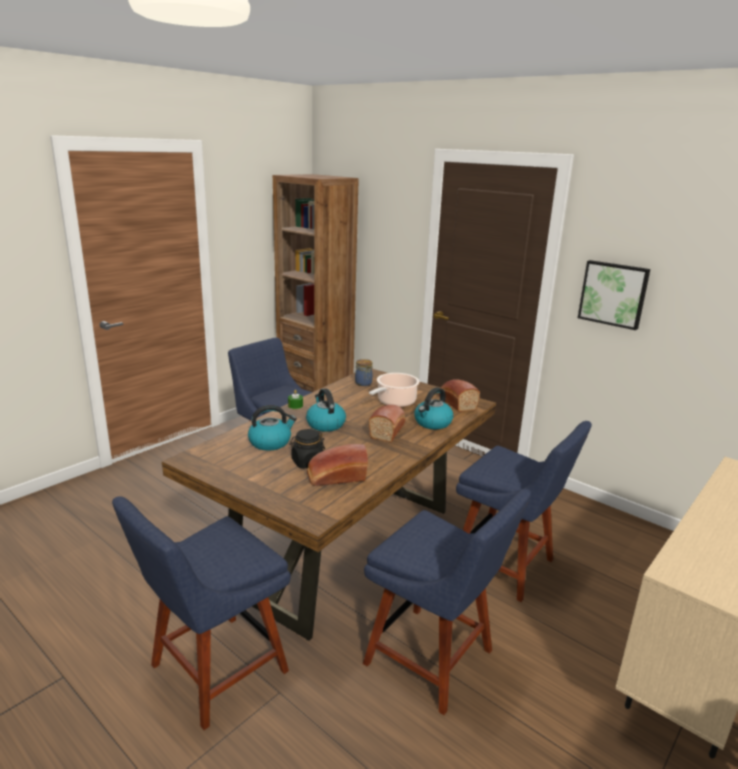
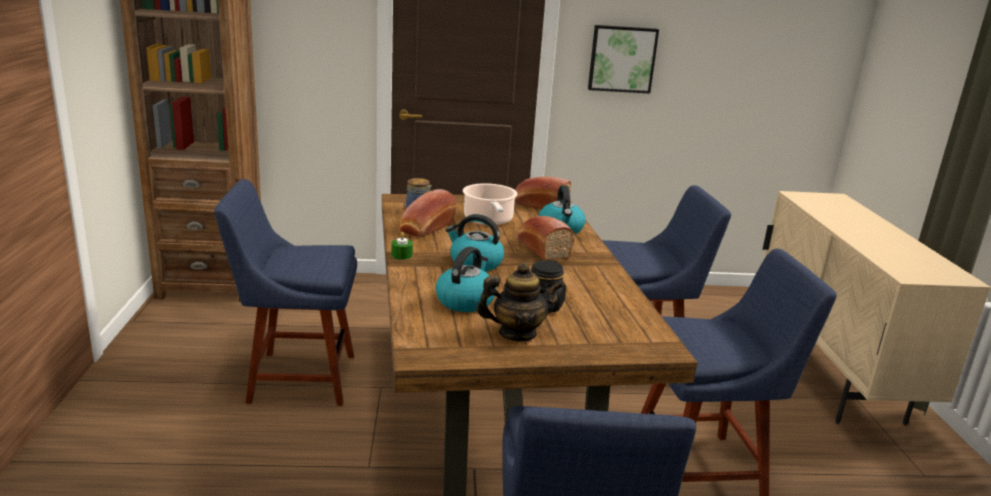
camera: 45 degrees left, 0 degrees up
bread [307,444,368,486] -> bread moved to [400,189,457,237]
none -> teapot [477,262,564,341]

